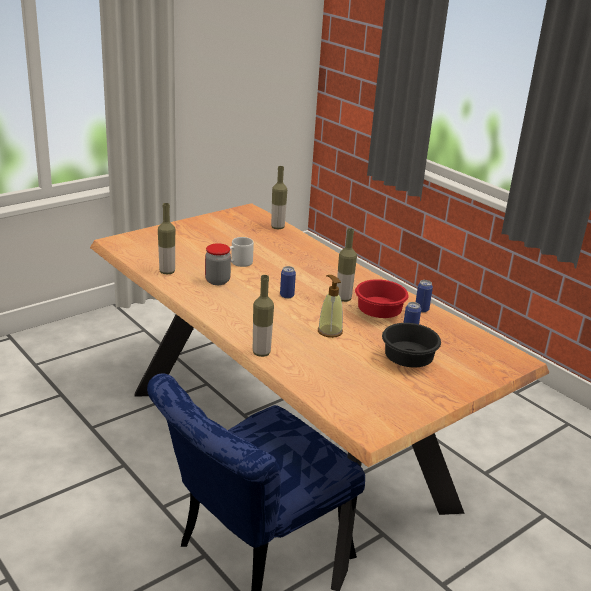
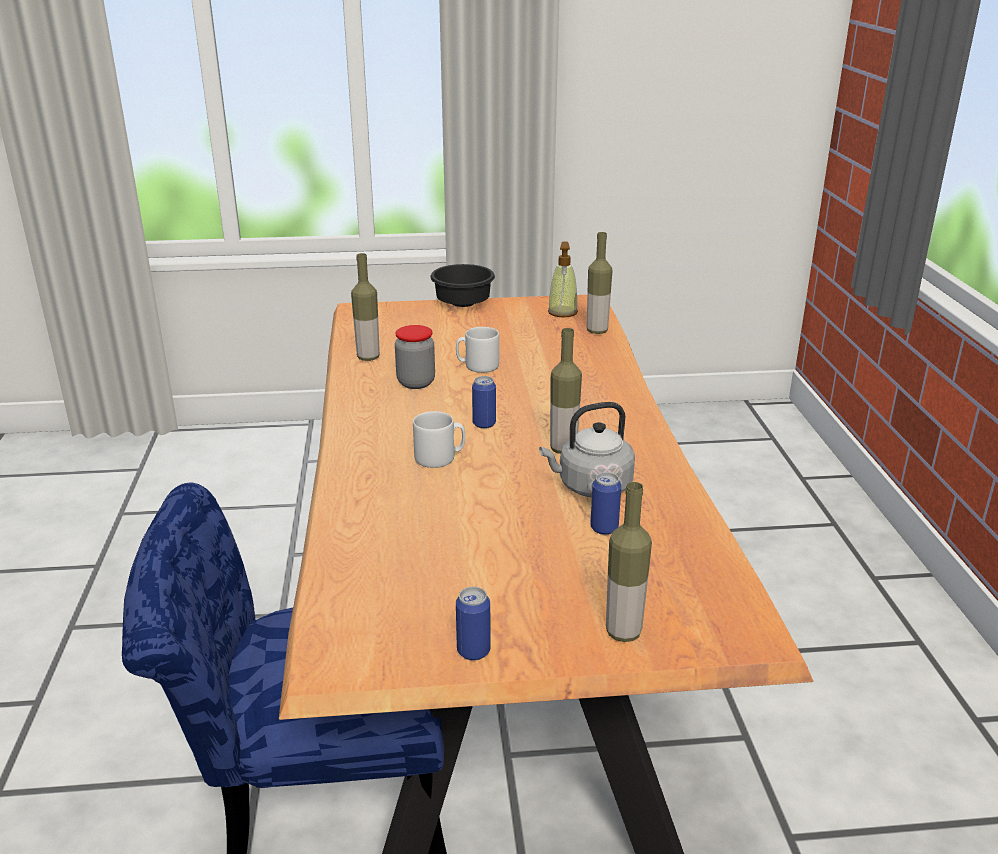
camera: 35 degrees right, 0 degrees up
bottle [253,275,274,357] -> bottle moved to [606,482,652,642]
soap dispenser [318,275,343,338] -> soap dispenser moved to [548,242,578,317]
red bowl [355,279,408,318] -> grey kettle [539,402,635,498]
black bowl [382,323,441,368] -> black bowl moved to [430,264,495,307]
can [416,280,433,312] -> can moved to [456,587,491,661]
none -> grey mug [413,411,465,468]

